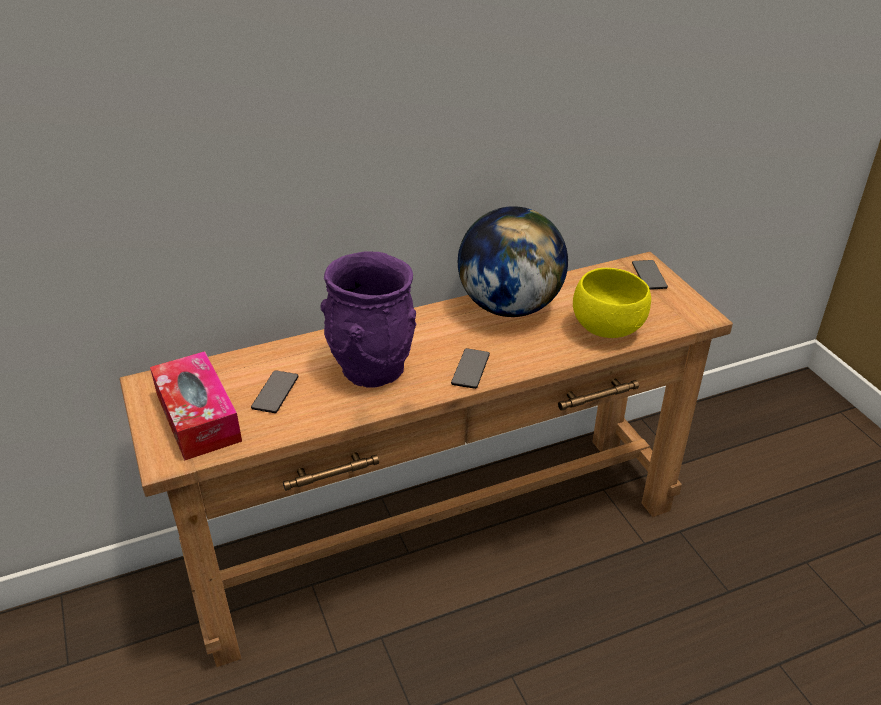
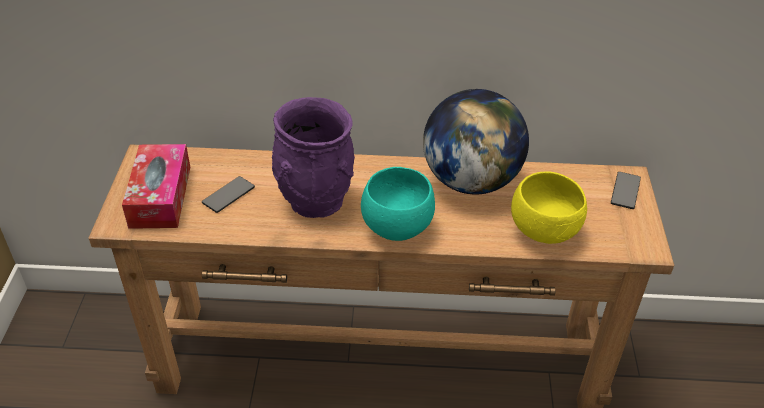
camera: 25 degrees right, 5 degrees up
phone [451,348,490,389] -> turquoise bowl [361,167,435,241]

